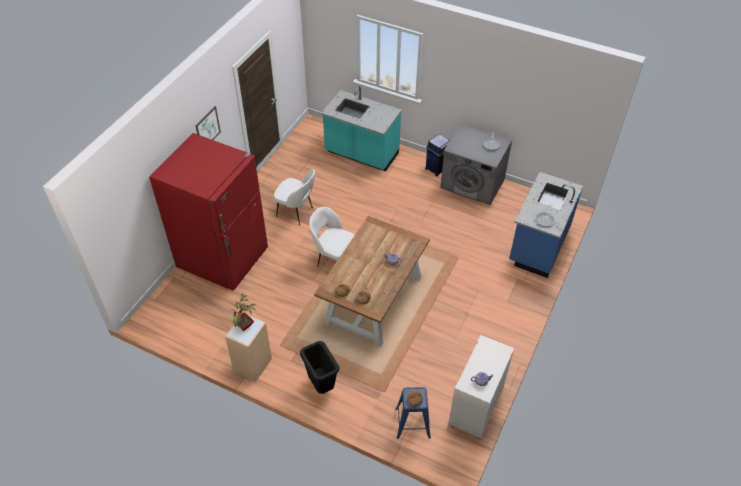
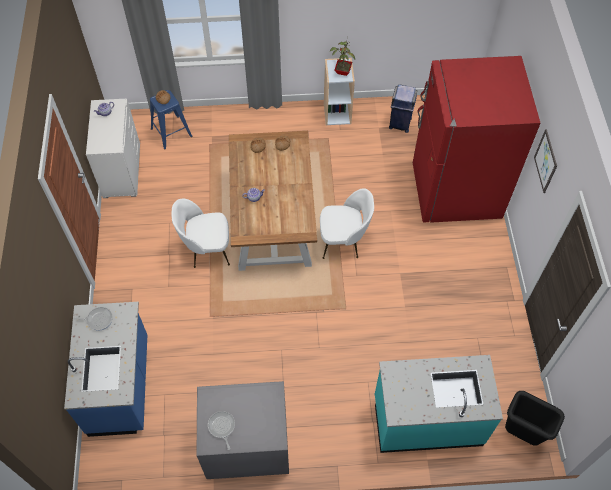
camera: 150 degrees right, 10 degrees up
white chair [274,170,315,225] -> white chair moved to [172,199,230,268]
black trash can [300,341,339,394] -> black trash can moved to [505,391,565,446]
blue trash can [425,134,450,177] -> blue trash can moved to [389,84,417,133]

